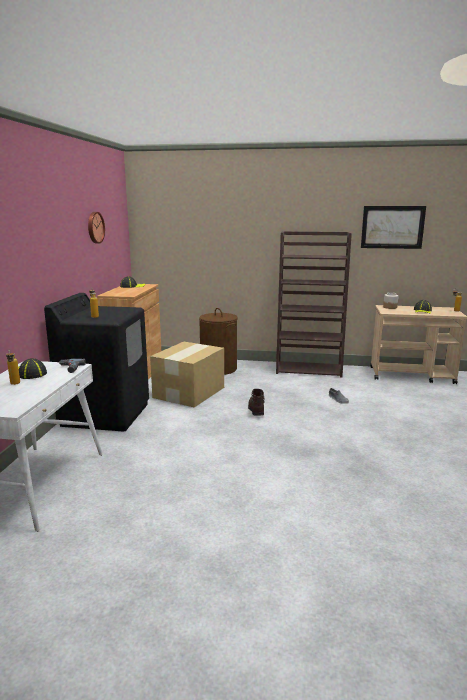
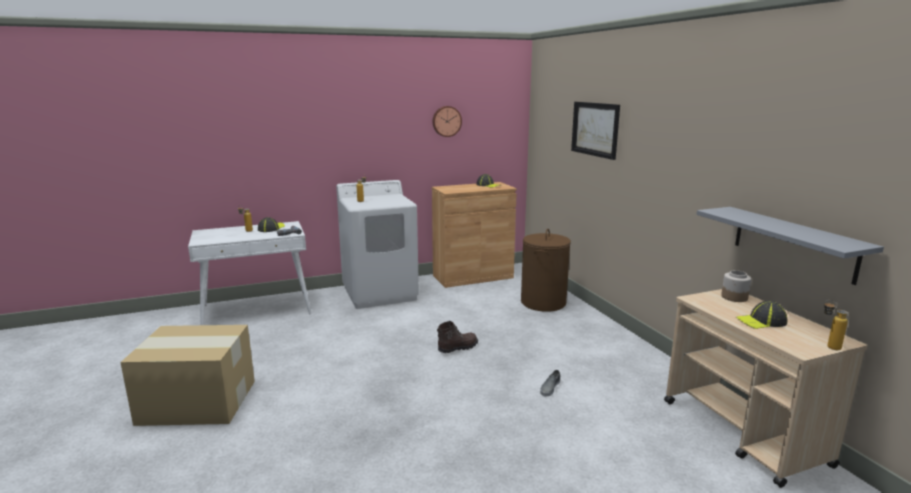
camera: 60 degrees right, 0 degrees up
black washing machine [44,293,149,431] -> white washing machine [336,180,419,309]
cardboard box [150,342,224,408] -> cardboard box moved to [120,325,255,426]
brown bookcase [276,231,352,378] -> none
picture [361,206,426,249] -> picture moved to [571,102,620,160]
none -> grey shelf [697,207,884,285]

